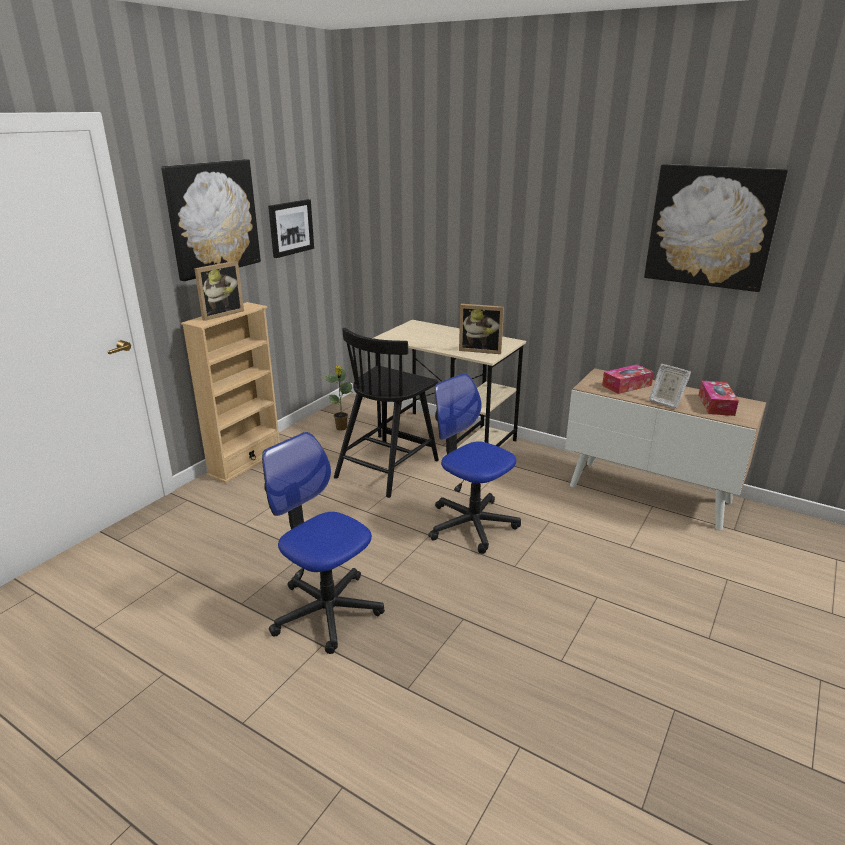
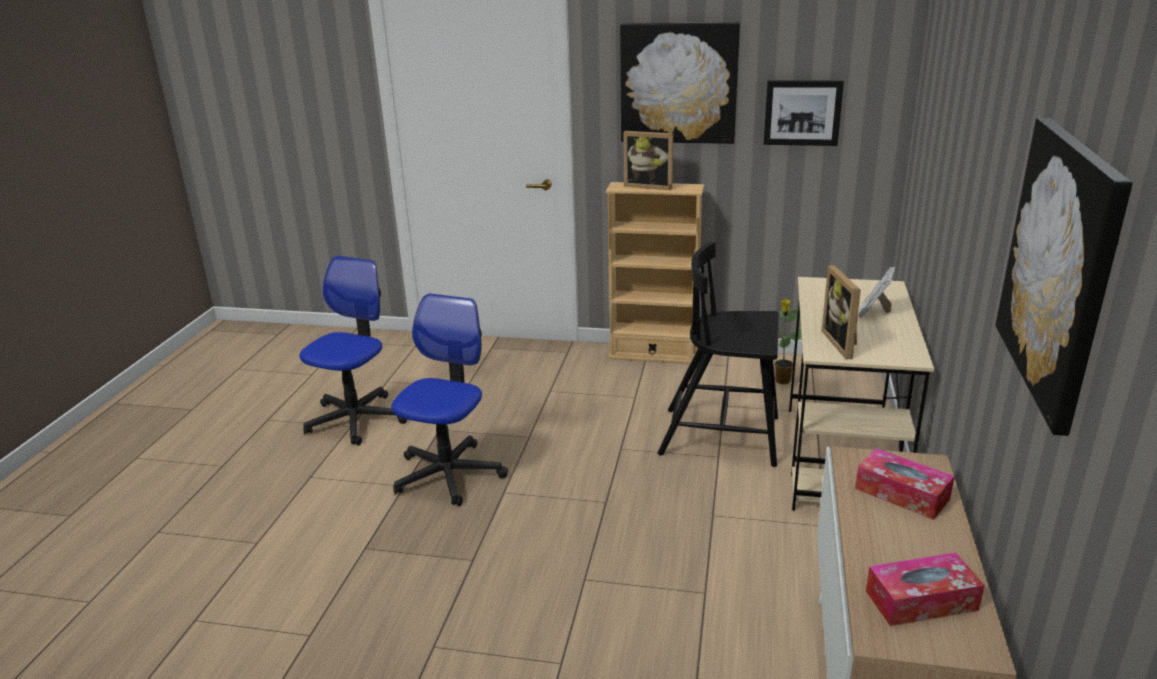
camera: 70 degrees right, 0 degrees up
office chair [428,373,521,554] -> office chair moved to [299,256,407,445]
picture frame [649,364,691,409] -> picture frame moved to [858,267,895,318]

